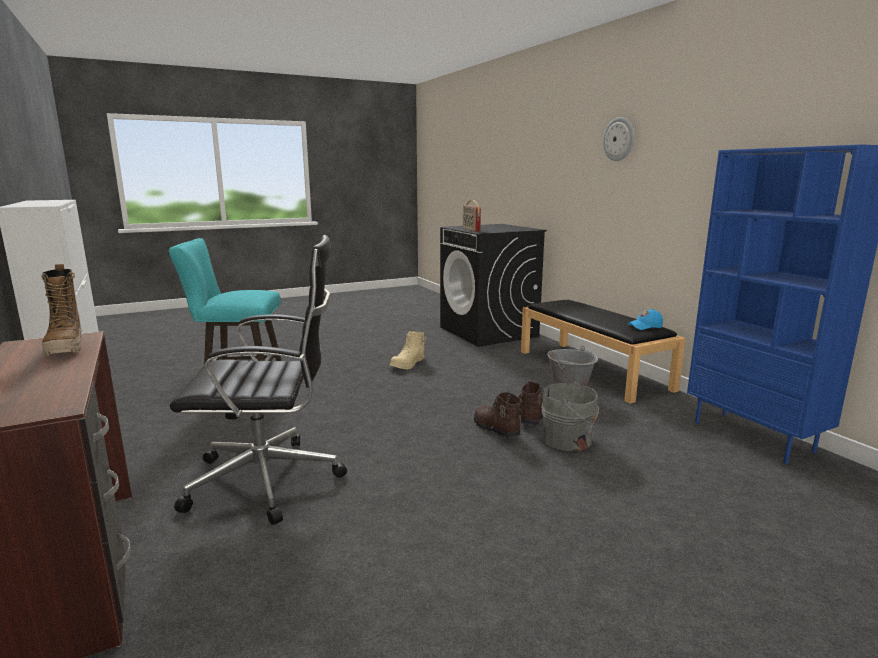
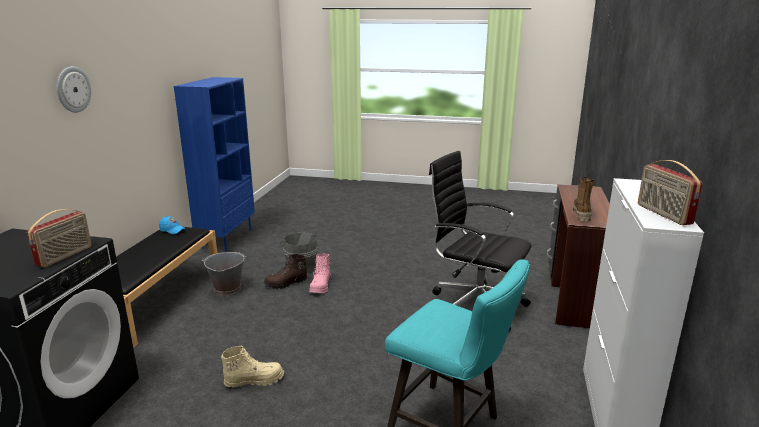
camera: 140 degrees left, 5 degrees up
brown boot [474,392,522,438] -> pink boot [309,253,332,293]
none -> radio [638,160,703,225]

